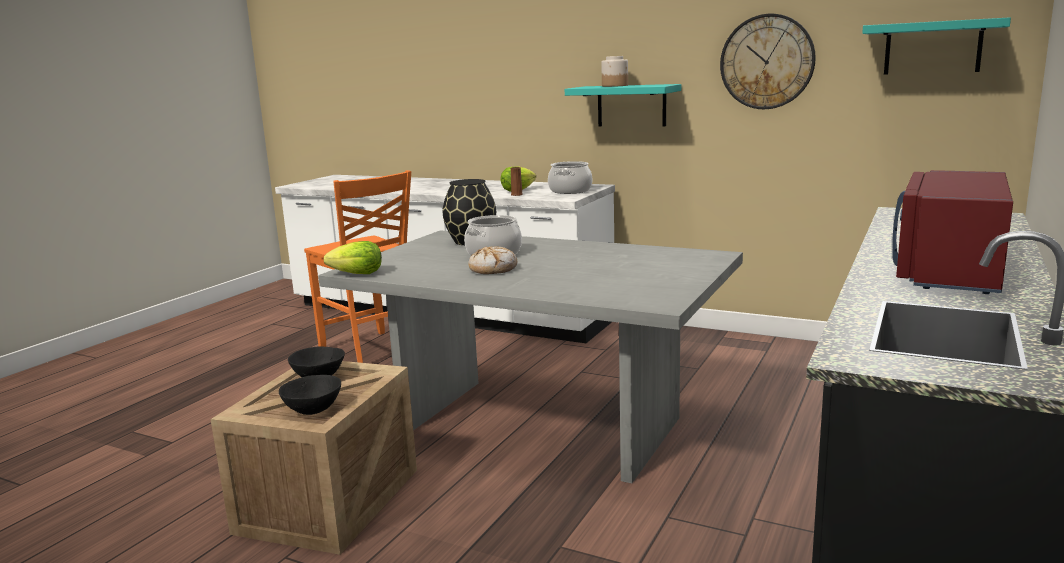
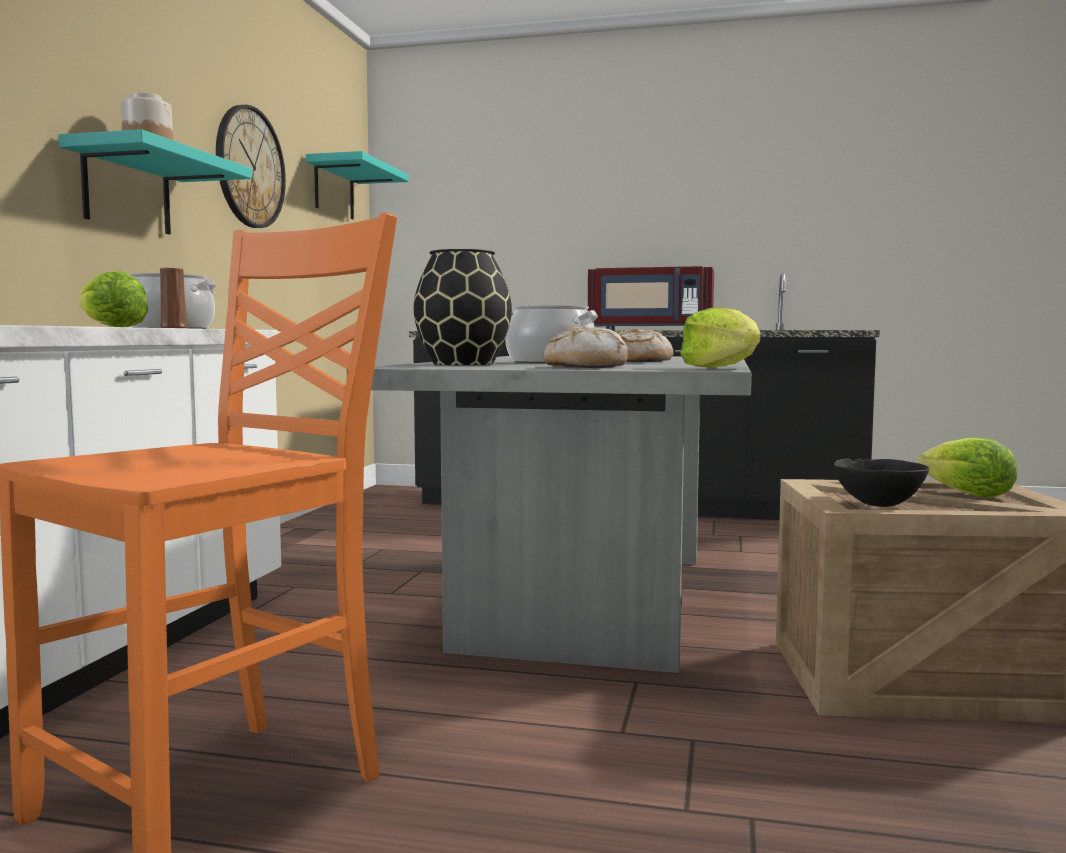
camera: 105 degrees left, 10 degrees down
black bowl [279,375,341,415] -> lettuce [918,438,1017,498]
none -> bread [544,326,628,368]

